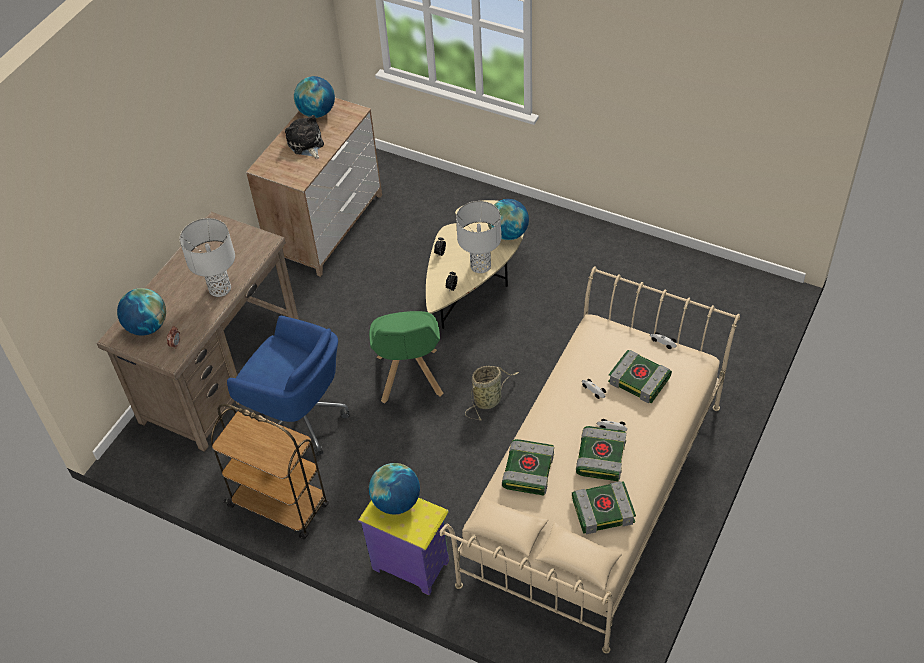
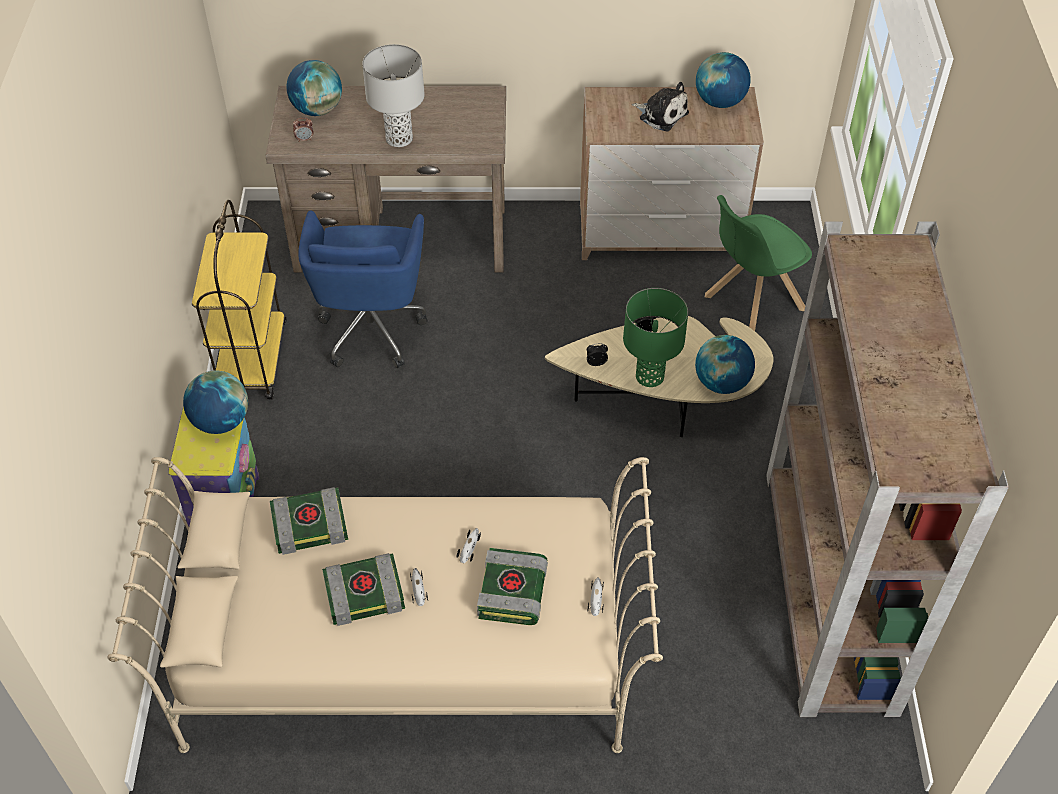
camera: 60 degrees right, 0 degrees up
brown cart [211,404,329,539] -> yellow cart [192,200,286,400]
plush toy [285,115,324,159] -> plush toy turned 90 degrees clockwise [632,82,689,131]
green chair [369,311,444,404] -> green chair moved to [705,195,812,331]
white table lamp [456,201,501,273] -> green table lamp [623,288,688,387]
basket [465,366,519,421] -> none
book [572,481,636,534] -> none
none -> brown bookcase [766,222,1009,717]

